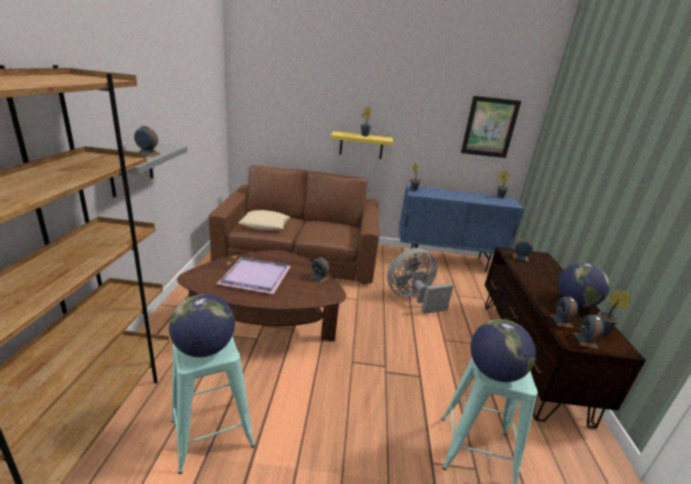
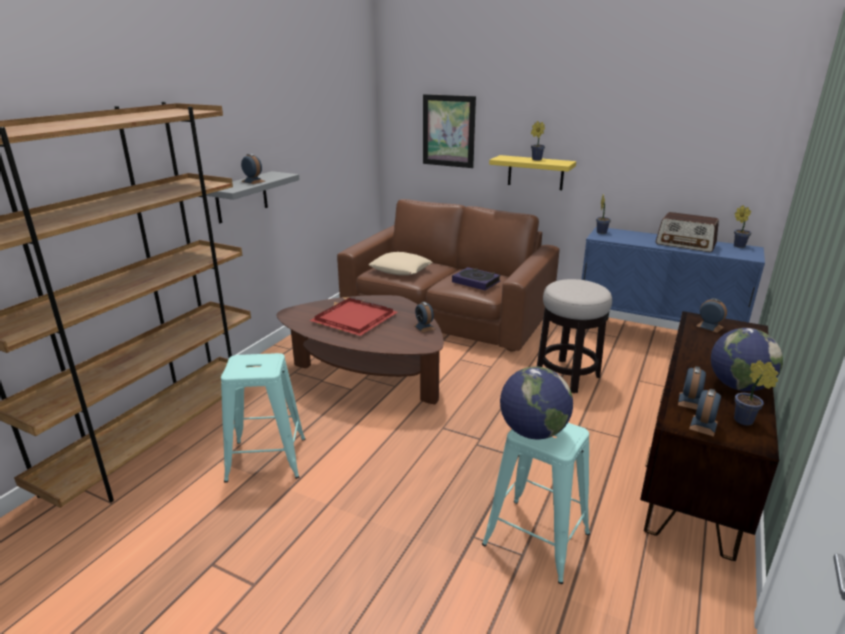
camera: 25 degrees right, 0 degrees up
globe [169,294,235,357] -> none
purple tray [217,257,291,294] -> red tray [310,297,398,336]
grey fan [387,248,453,314] -> stool [537,279,612,393]
picture [461,96,521,158] -> picture moved to [423,94,476,168]
none -> book [452,267,501,290]
none -> radio [656,212,719,252]

